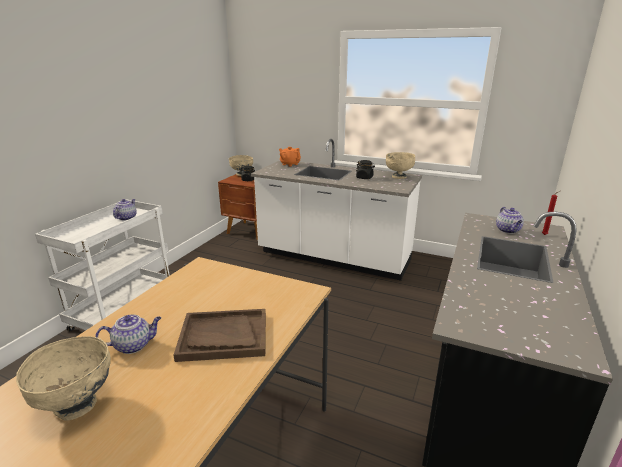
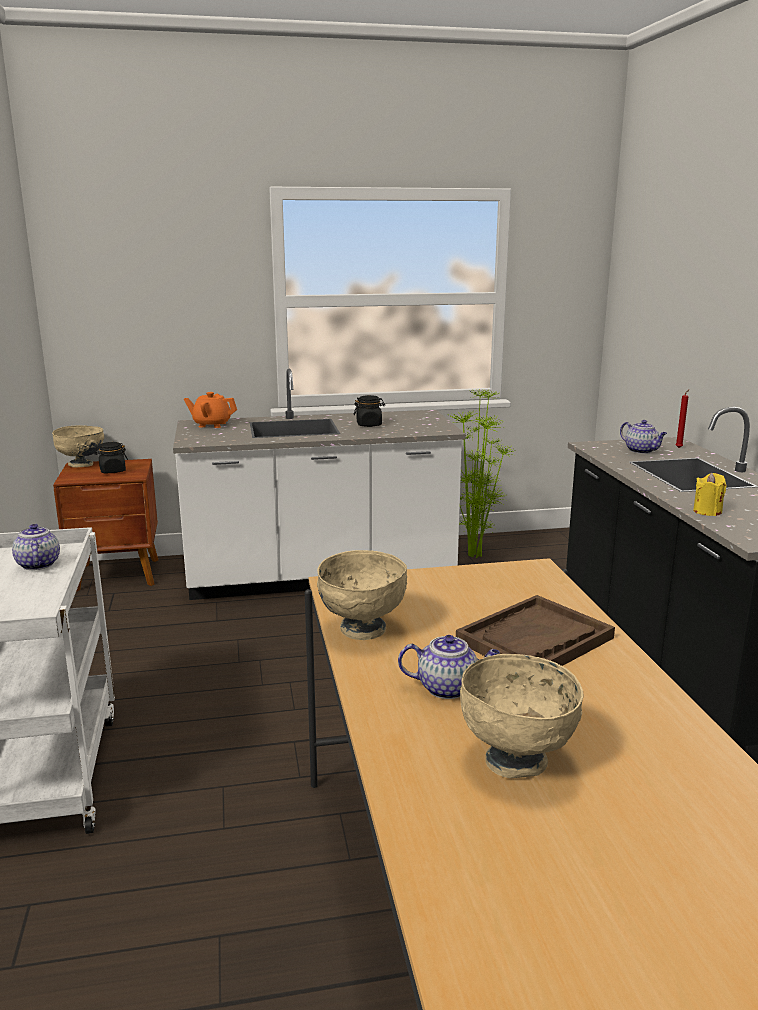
camera: 35 degrees left, 5 degrees down
teapot [95,314,161,354] -> teapot turned 60 degrees clockwise [398,635,500,699]
beige bowl [386,152,415,179] -> beige bowl moved to [317,550,407,640]
none -> potted plant [449,389,516,558]
none -> yellow candle [693,473,726,516]

